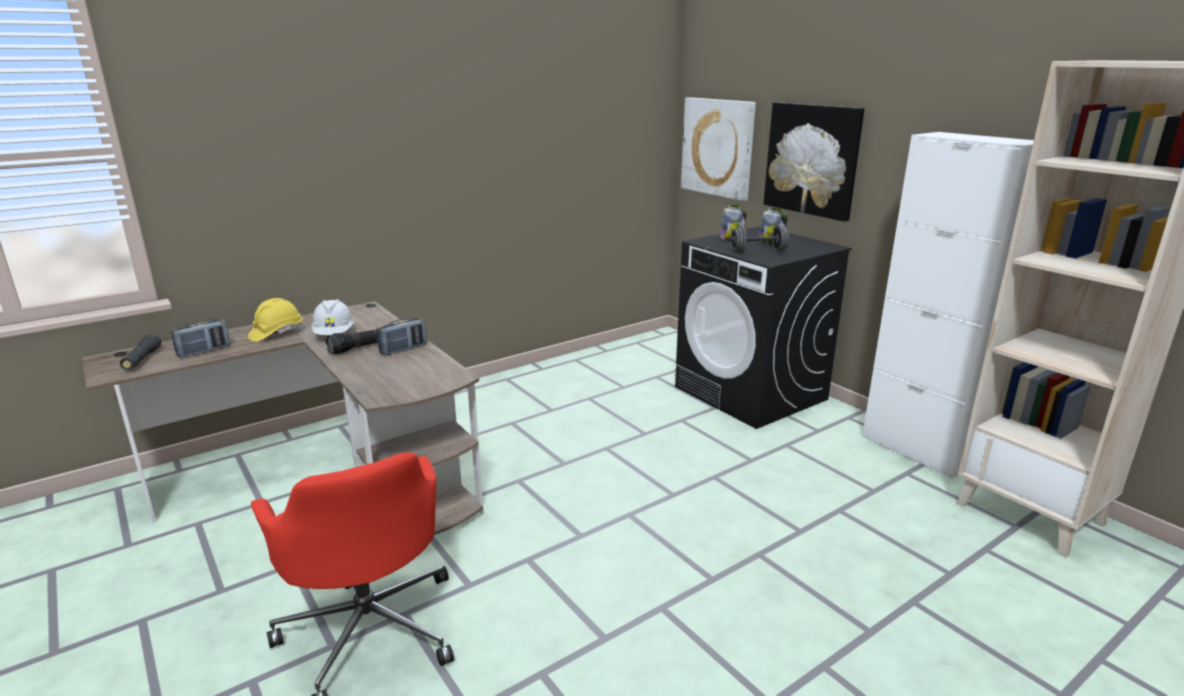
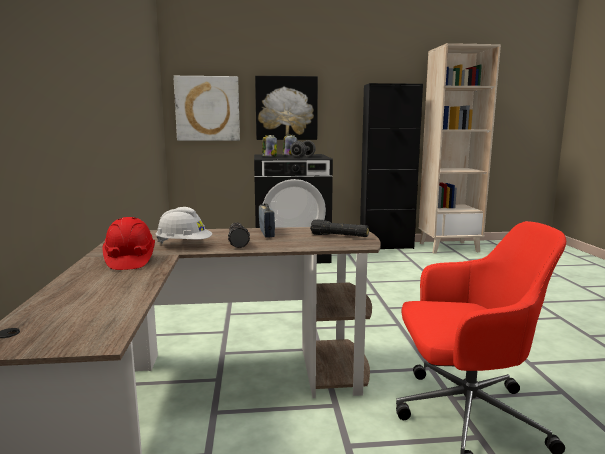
camera: 60 degrees left, 10 degrees down
black flashlight [120,334,161,370] -> black flashlight moved to [310,219,369,237]
radio [171,319,230,358] -> none
yellow hard hat [248,298,303,342] -> red hard hat [103,217,155,270]
white cabinet [862,132,1034,479] -> black cabinet [360,83,423,249]

